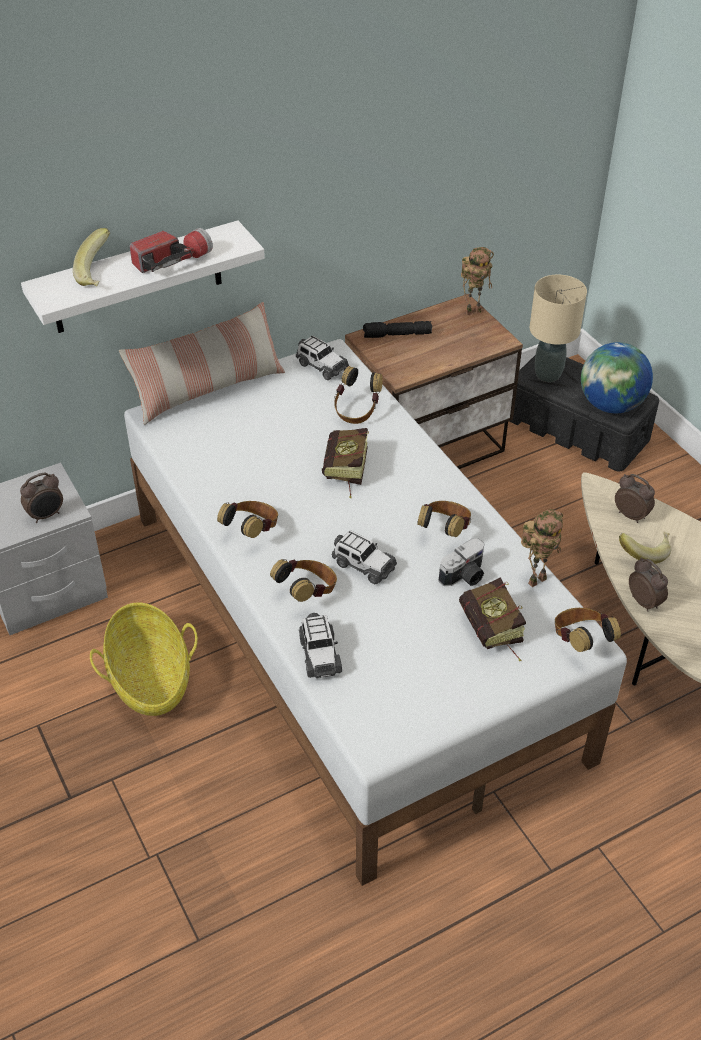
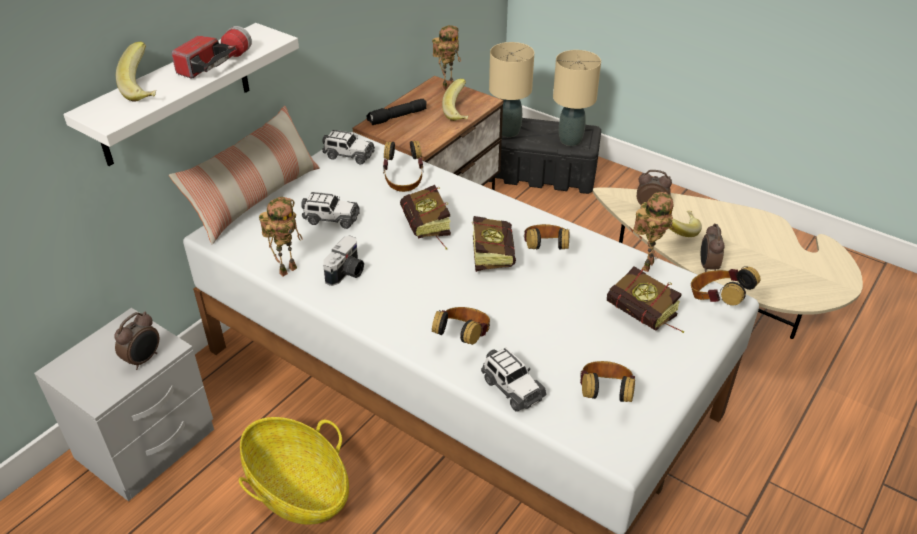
camera: 25 degrees left, 5 degrees down
headphones [217,501,278,538] -> headphones moved to [580,361,635,402]
toy car [332,530,397,584] -> toy car moved to [301,192,360,229]
camera [439,539,484,586] -> camera moved to [323,235,364,286]
globe [581,342,653,413] -> beige table lamp [553,50,601,146]
alarm clock [629,557,668,612] -> alarm clock turned 120 degrees counterclockwise [701,223,725,272]
none -> toy robot [259,197,303,276]
none -> banana [442,79,468,121]
none -> book [472,216,516,272]

